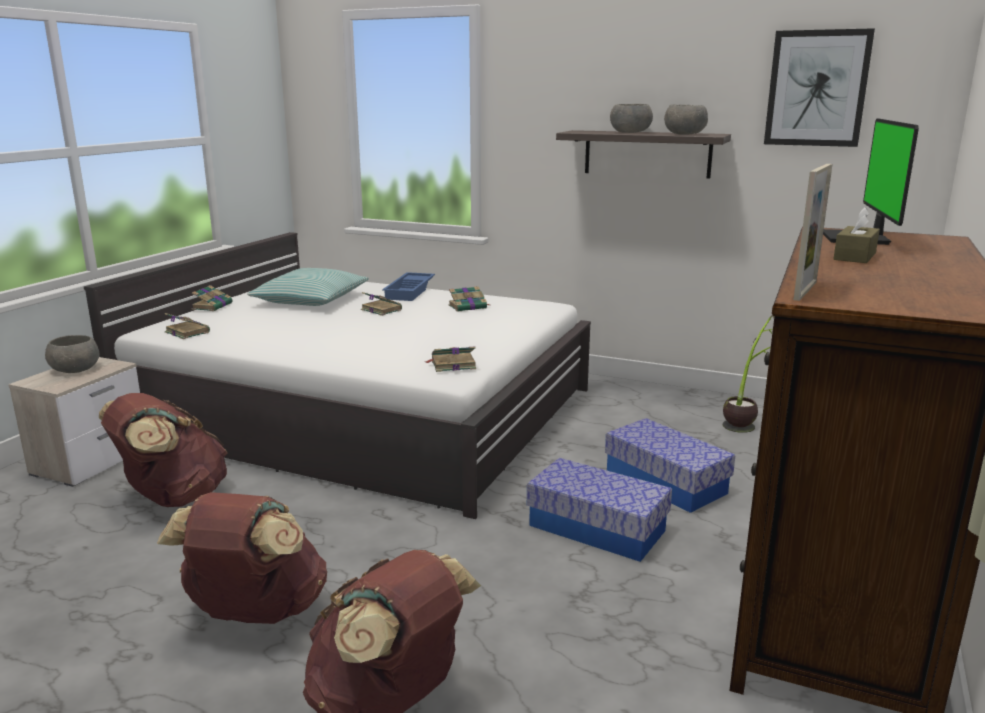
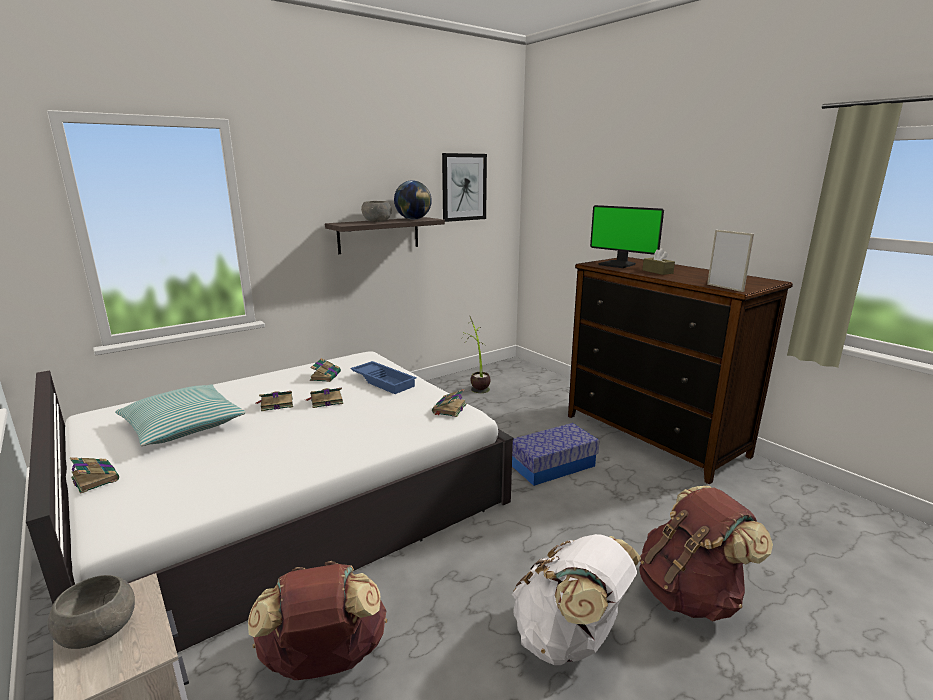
camera: 60 degrees left, 0 degrees up
brown backpack [157,492,327,624] -> white backpack [512,534,641,665]
book [165,313,210,339] -> book moved to [305,388,343,408]
blue tray [382,272,435,301] -> blue tray moved to [350,361,417,394]
storage box [605,418,735,513] -> none
grey bowl [664,105,708,135] -> globe [394,180,432,220]

